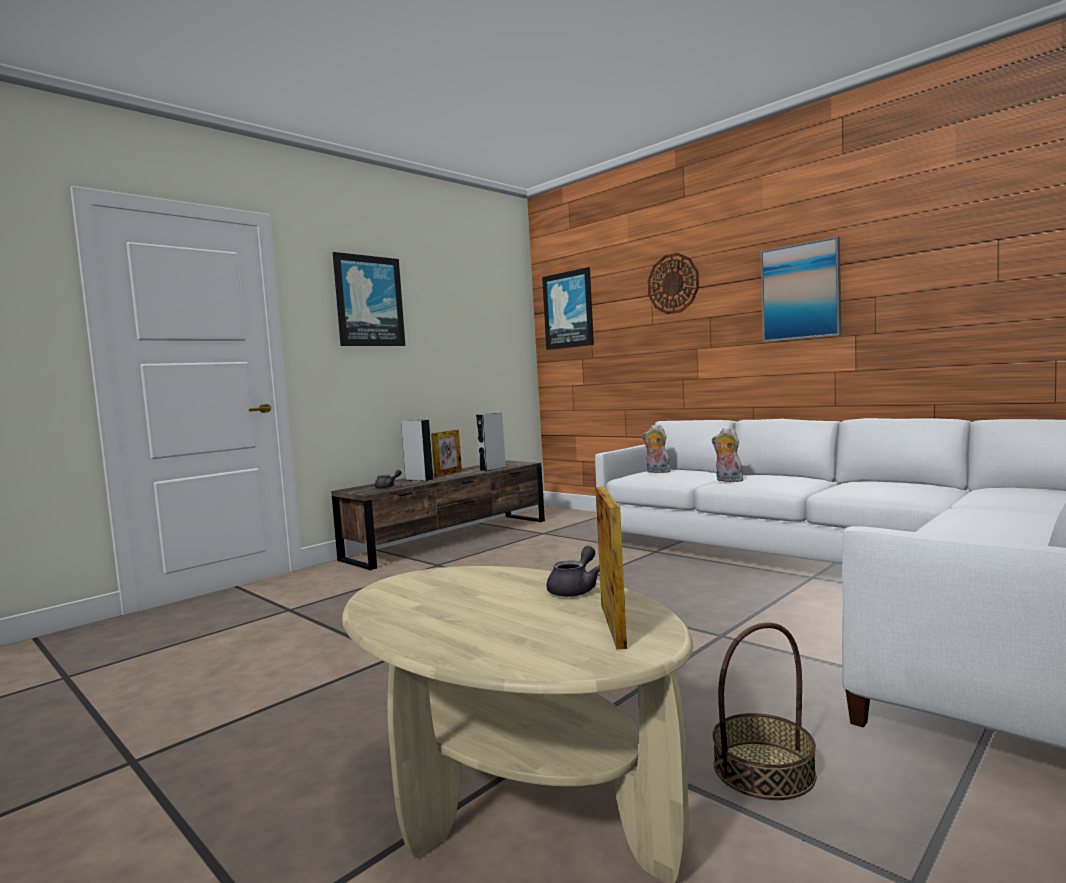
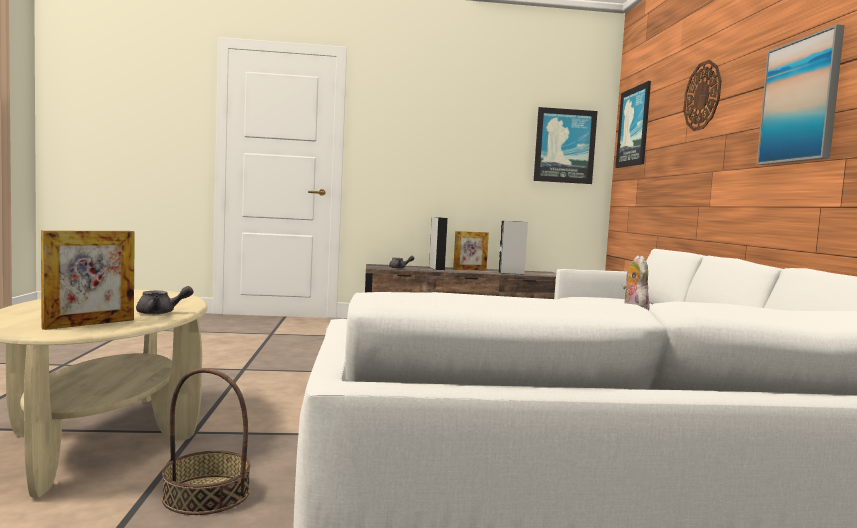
camera: 40 degrees right, 0 degrees up
picture [333,252,405,346] -> picture moved to [534,107,598,184]
plush toy [642,425,672,473] -> none

